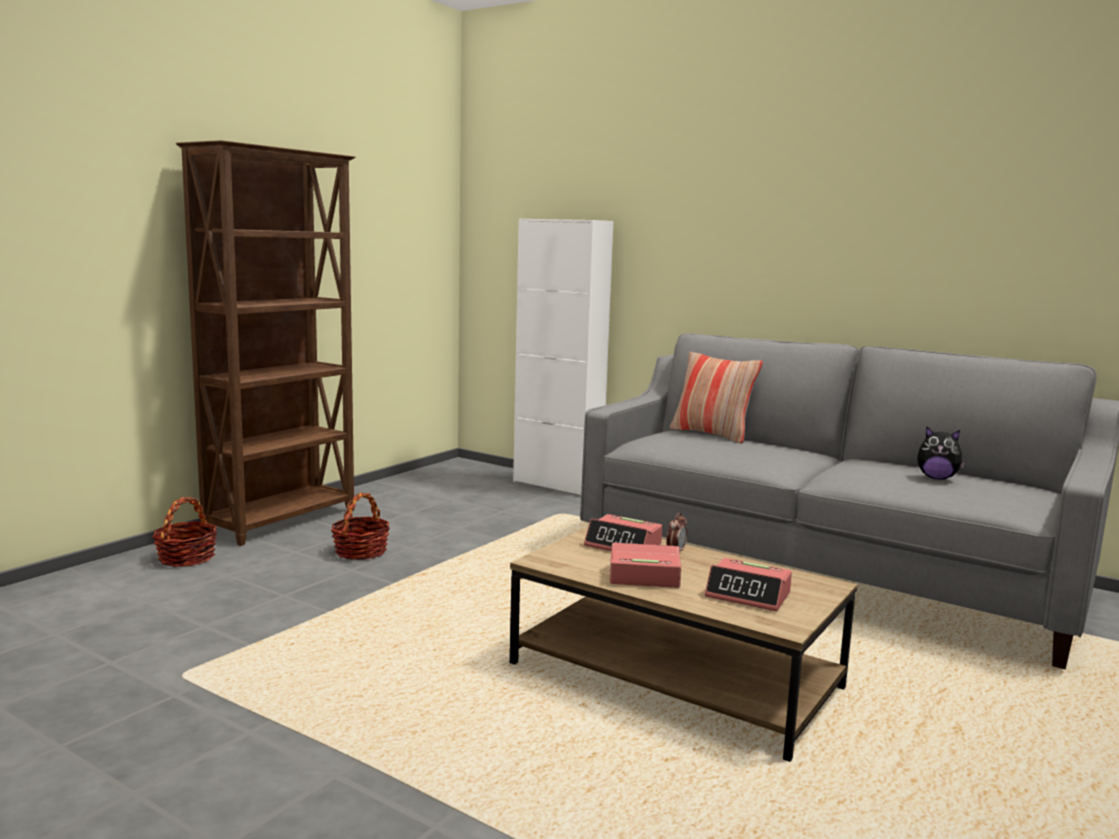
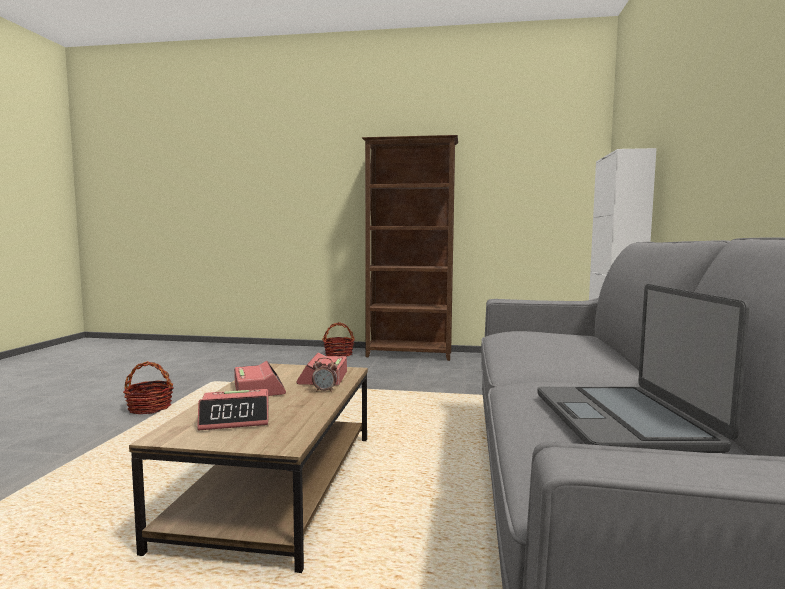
camera: 65 degrees right, 5 degrees down
basket [331,493,390,560] -> basket moved to [123,361,173,414]
pillow [670,352,763,444] -> none
alarm clock [705,558,792,611] -> alarm clock turned 105 degrees counterclockwise [197,389,269,430]
plush toy [917,426,966,479] -> laptop [537,284,750,453]

